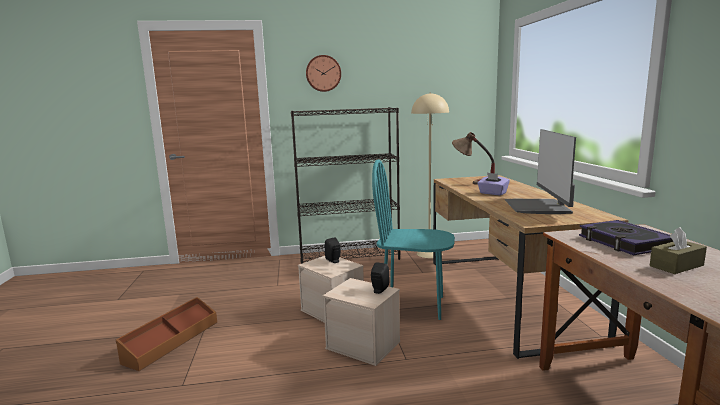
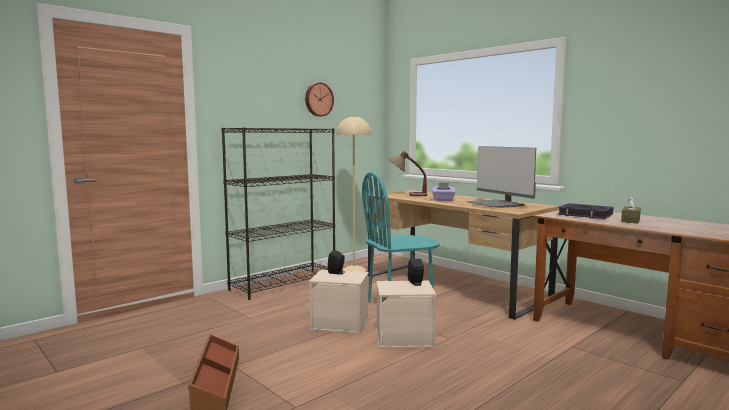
camera: 35 degrees left, 5 degrees down
wall clock [306,55,341,92] -> wall clock moved to [305,82,334,117]

